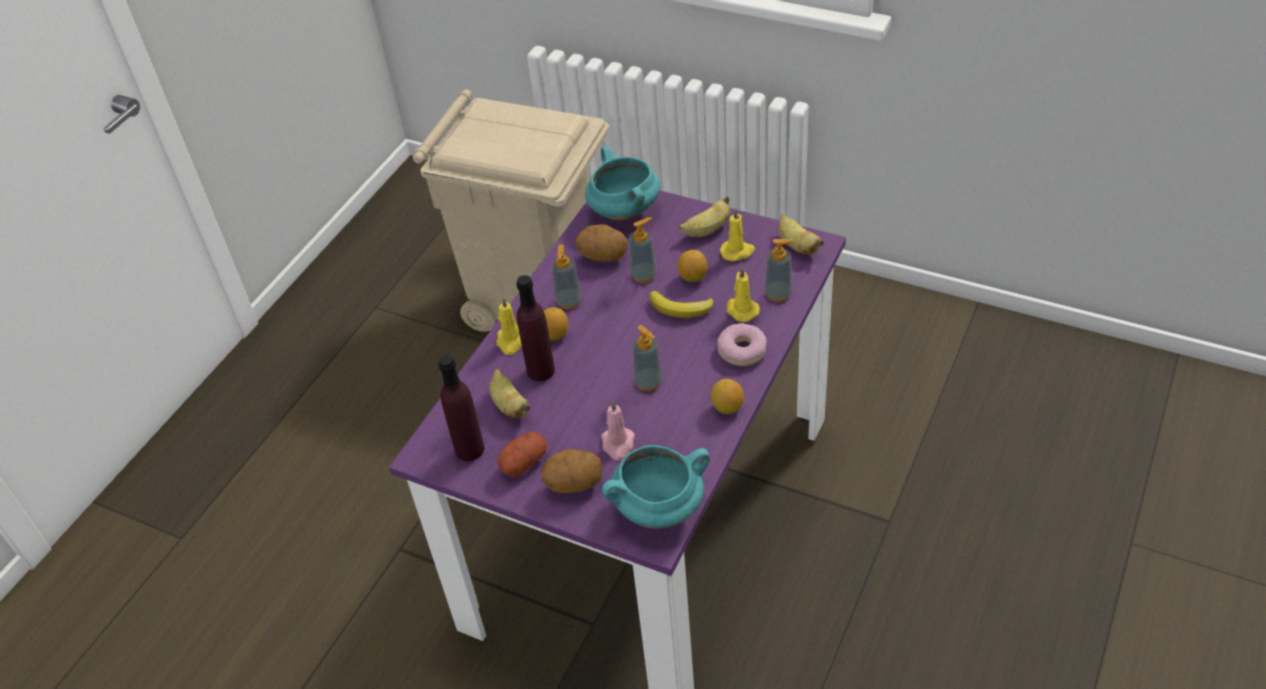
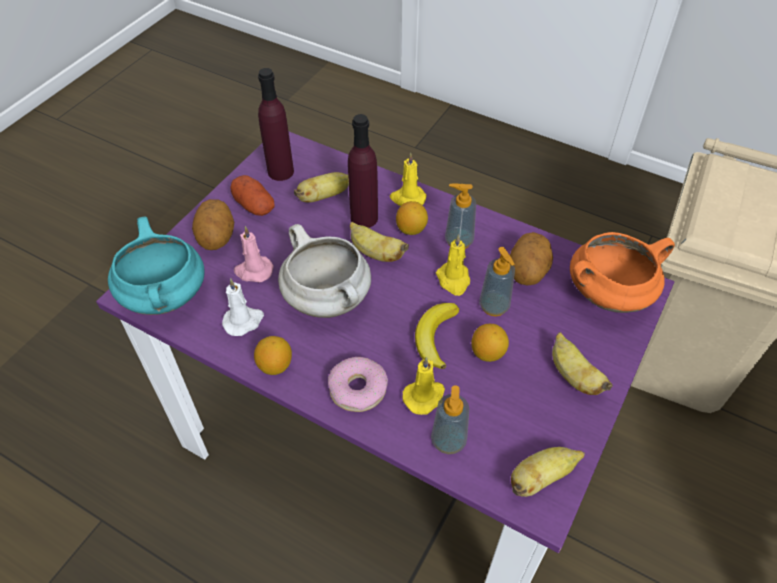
camera: 90 degrees right, 5 degrees up
turquoise cooking pot [585,146,660,220] -> orange cooking pot [570,232,675,313]
soap dispenser [632,325,663,391] -> white cooking pot [278,224,371,318]
yellow candle [720,208,755,261] -> yellow candle moved to [436,234,470,296]
none -> white candle [222,278,264,336]
none -> banana [350,222,409,262]

